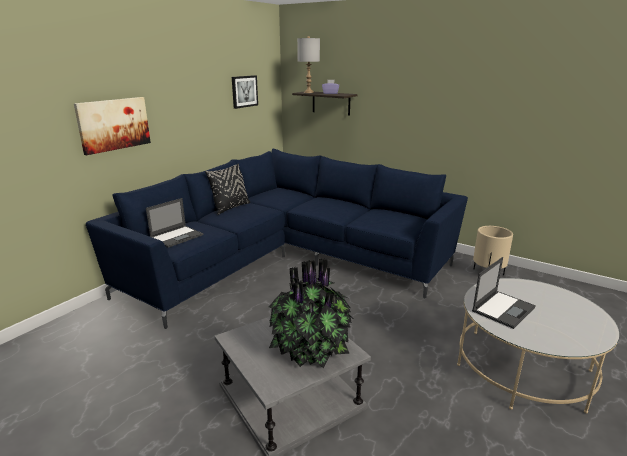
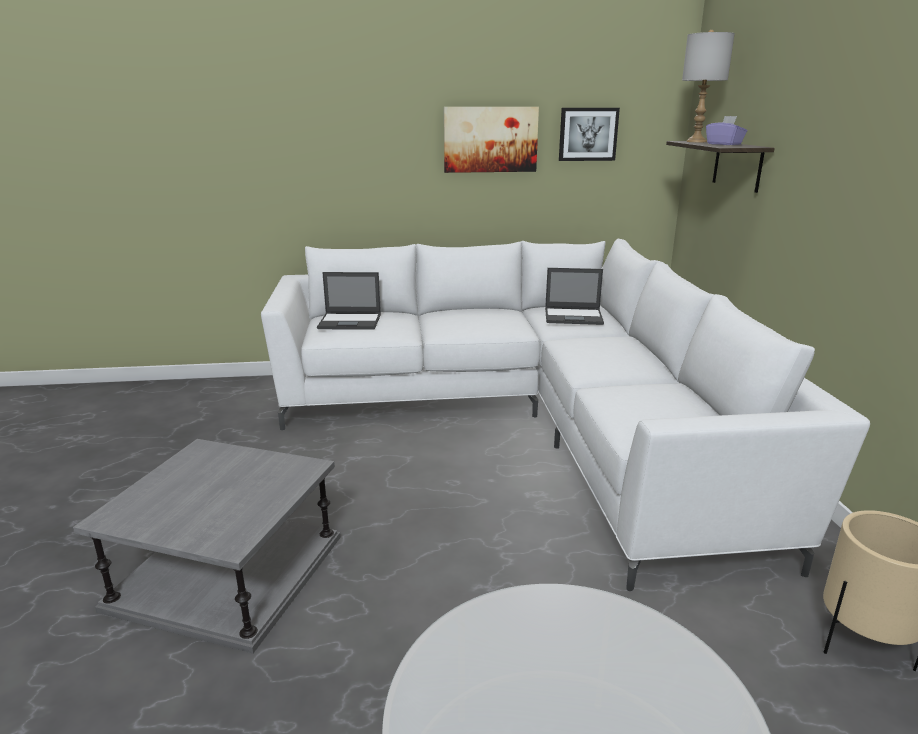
camera: 50 degrees right, 0 degrees up
picture [74,97,151,155] -> picture moved to [444,107,539,173]
blue sofa [86,149,468,329] -> white sofa [261,239,870,591]
black pillow [205,163,250,215] -> none
potted plant [269,258,355,368] -> none
laptop [472,257,536,329] -> laptop moved to [545,268,604,325]

